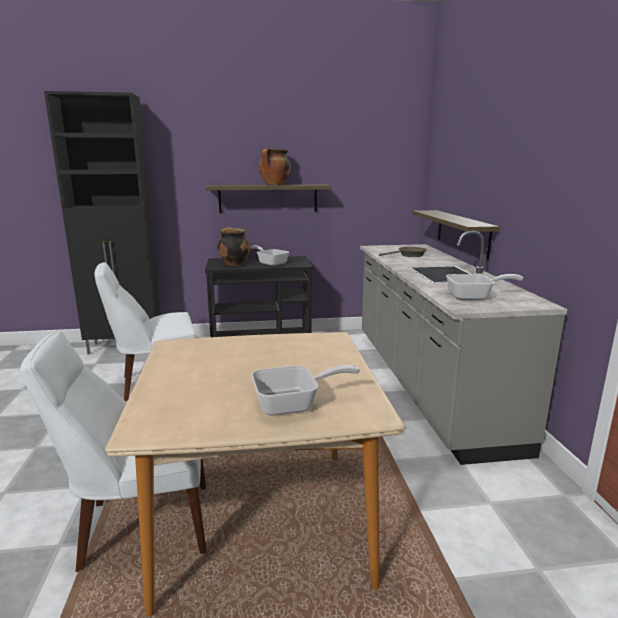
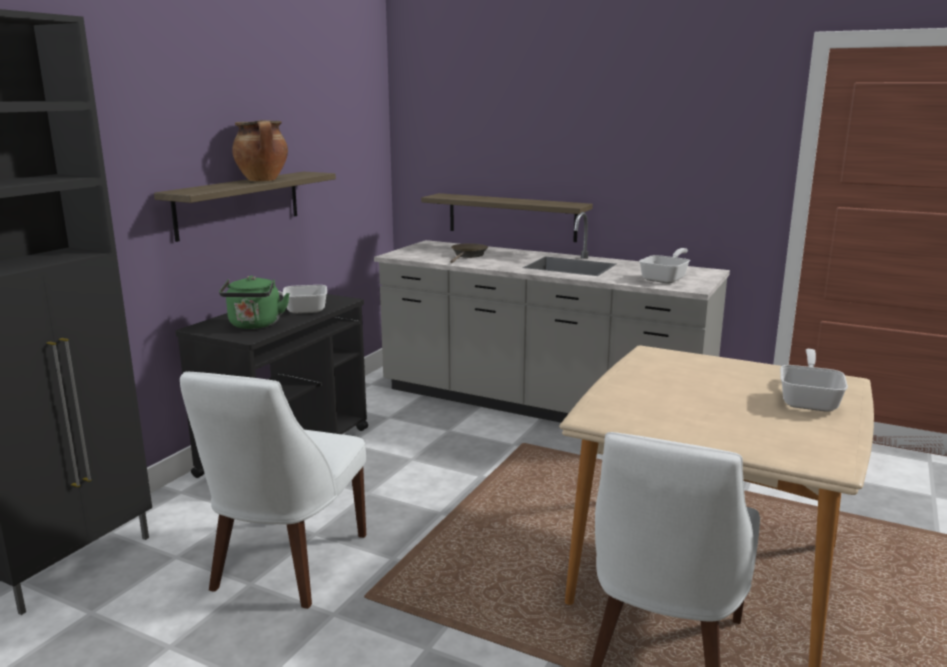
camera: 55 degrees left, 0 degrees up
cooking pot [217,227,250,266] -> green kettle [219,276,290,329]

